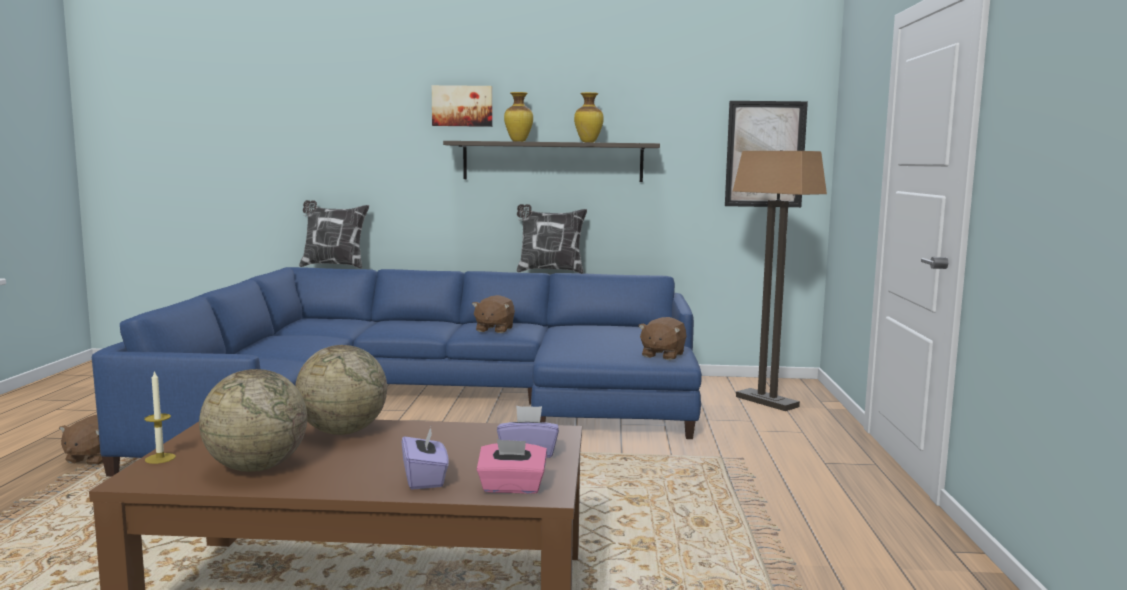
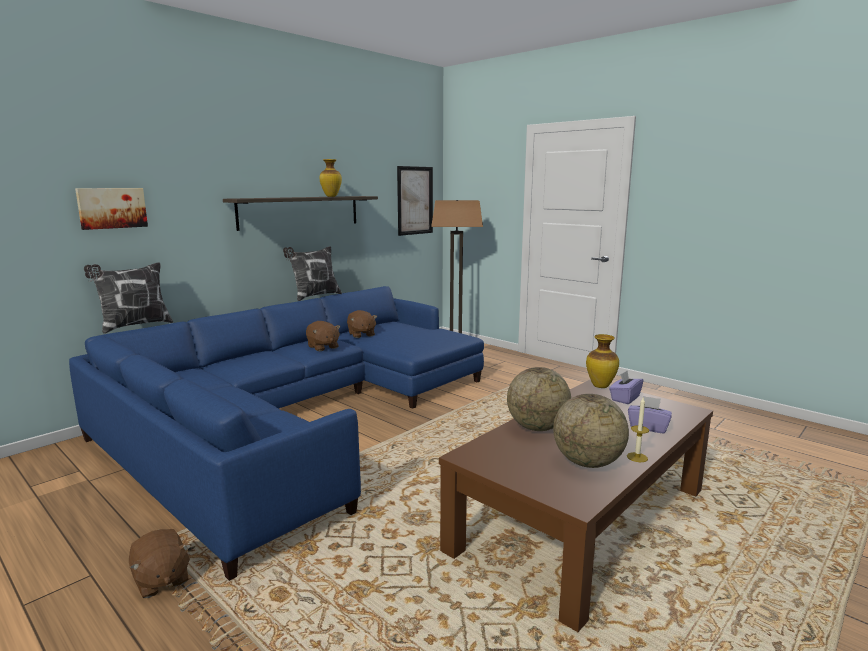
camera: 50 degrees left, 5 degrees up
candle [144,370,176,464] -> candle moved to [627,398,649,462]
picture [432,85,492,127] -> picture moved to [75,188,148,230]
pink tissue box [476,439,547,494] -> none
vase [504,92,533,142] -> vase moved to [586,334,619,388]
brown plush toy [639,317,687,360] -> brown plush toy moved to [347,310,377,338]

